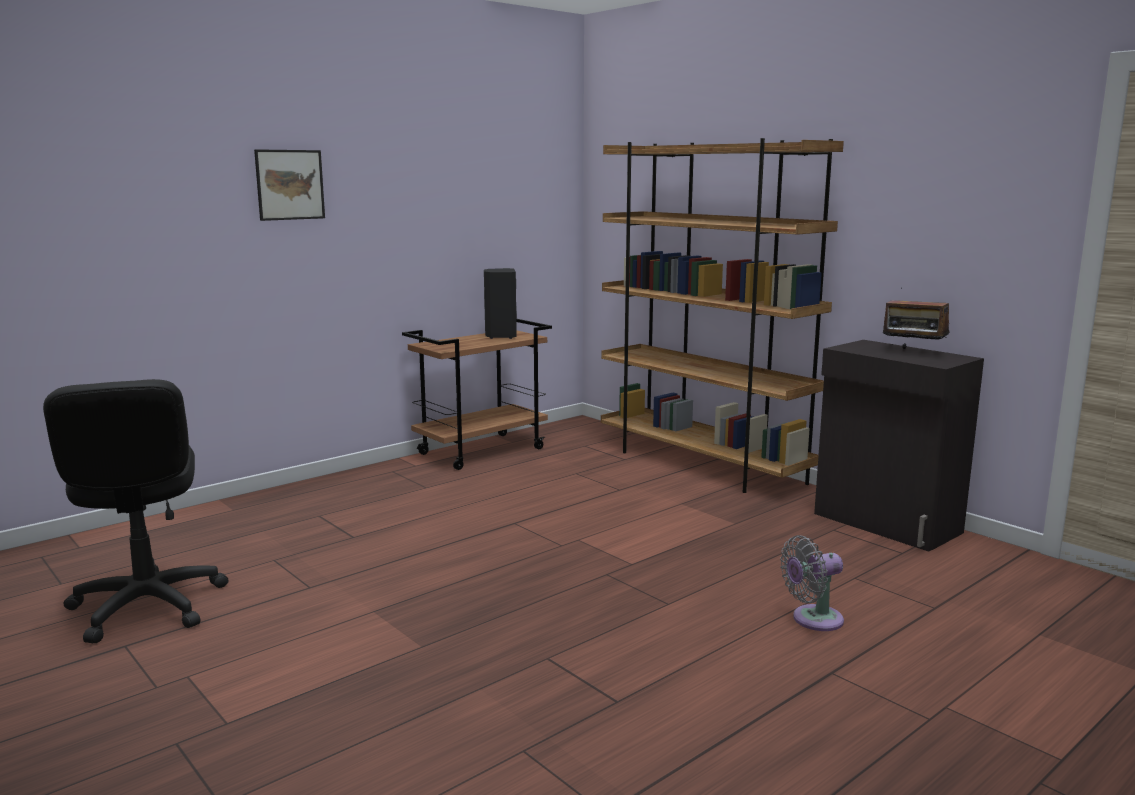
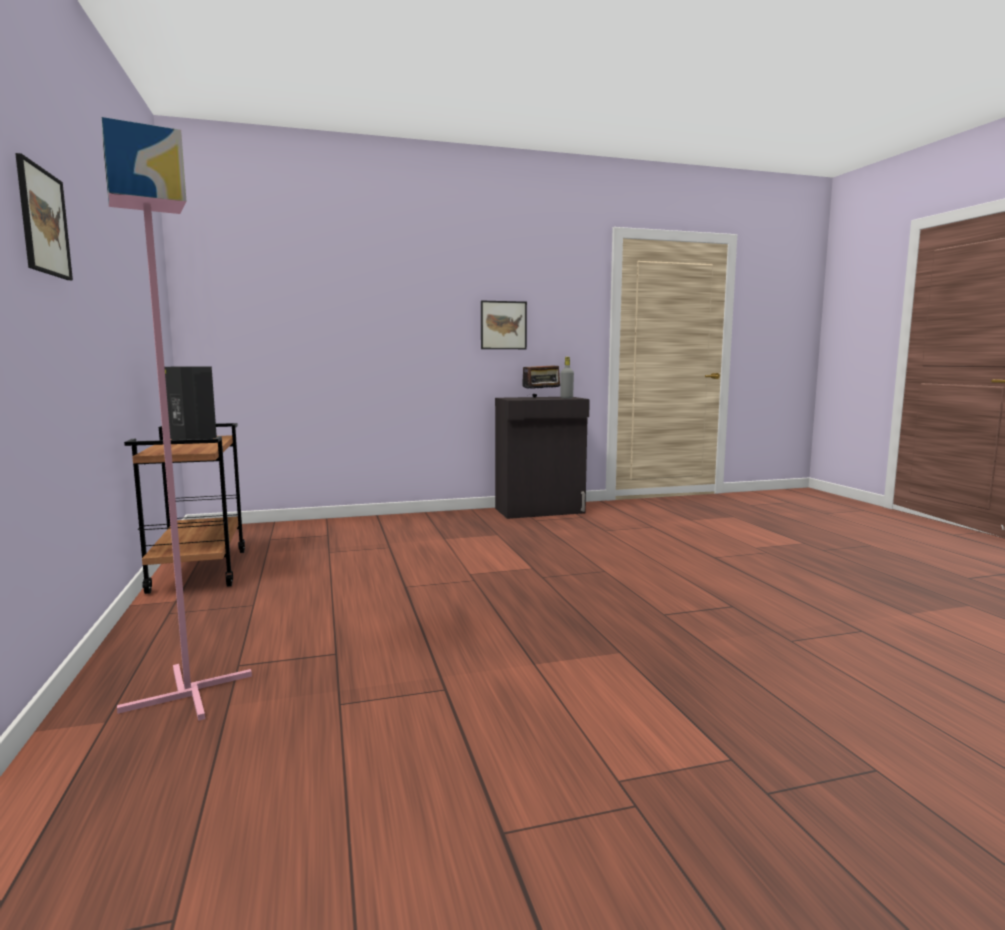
camera: 65 degrees left, 5 degrees down
black office chair [43,379,229,643] -> none
brown bookcase [601,138,844,493] -> none
grey fan [780,535,844,631] -> none
none -> pink floor lamp [102,117,252,721]
none -> picture [481,300,527,349]
none -> grey bottle [561,357,574,398]

